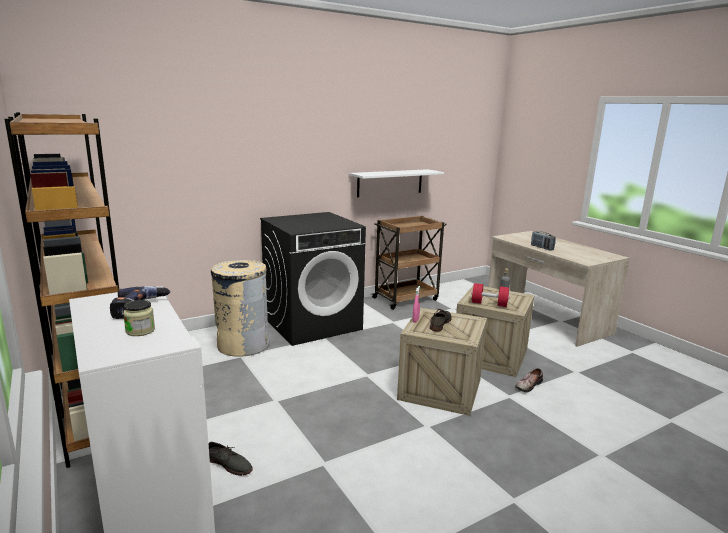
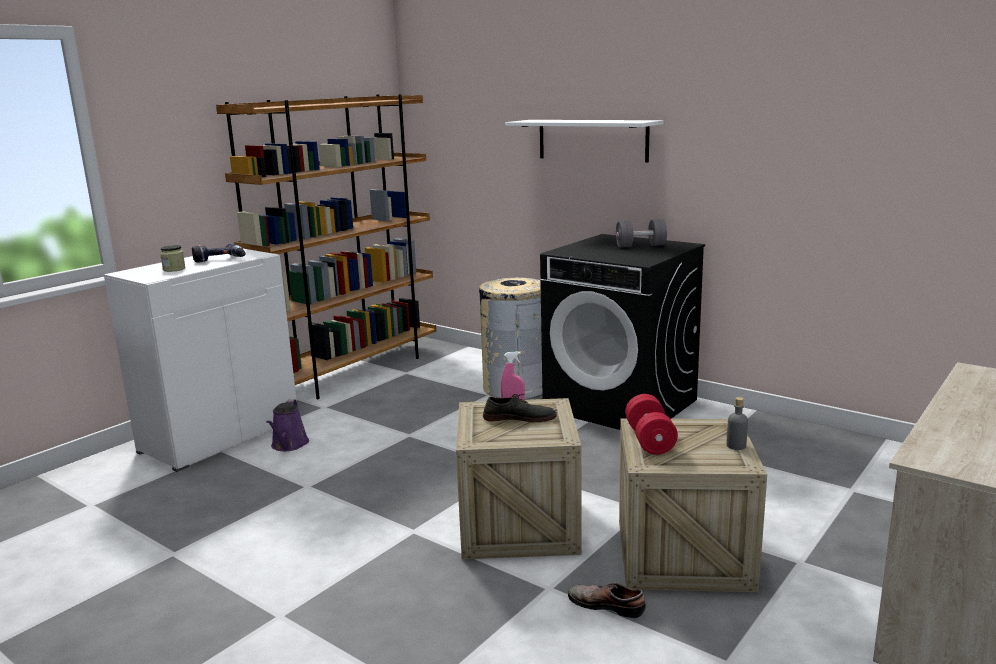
camera: 70 degrees right, 0 degrees up
grey shoe [208,442,253,476] -> purple watering can [266,399,309,451]
white shelf [350,169,444,197] -> white shelf moved to [505,120,664,162]
brown cart [371,216,447,310] -> none
radio [531,231,556,250] -> none
none -> grey dumbbell [616,219,667,248]

